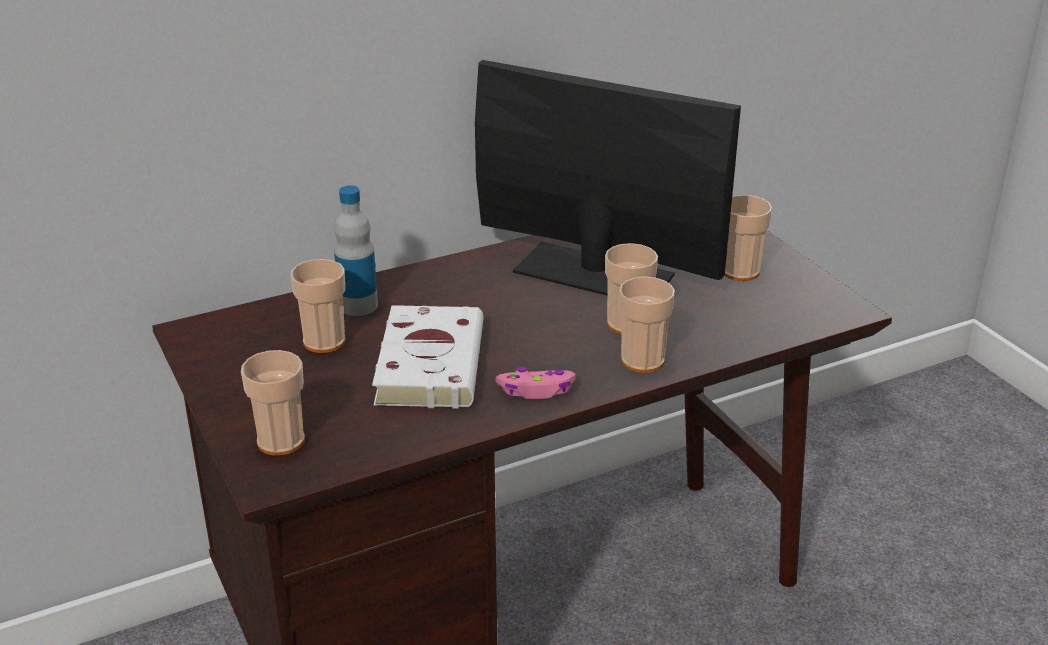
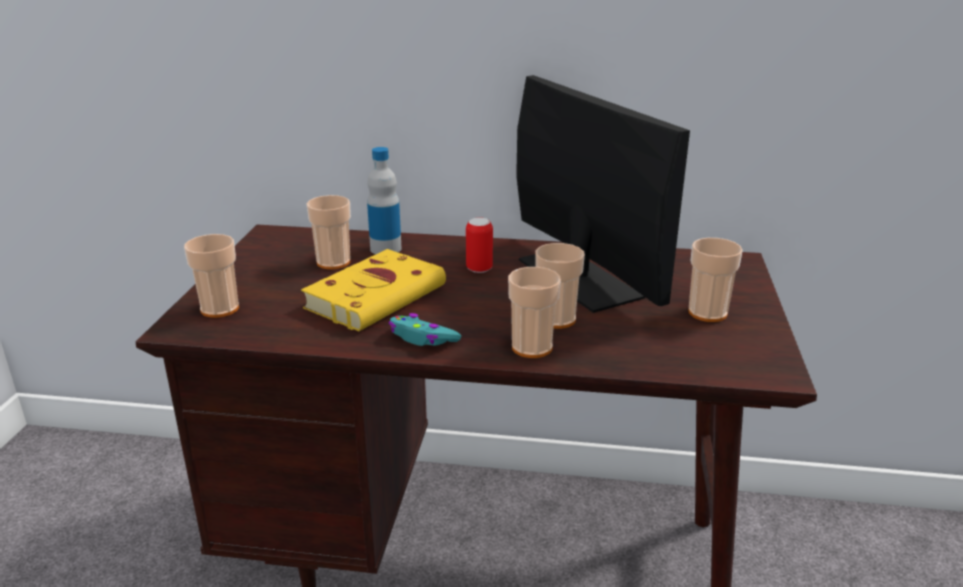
camera: 35 degrees right, 5 degrees down
white book [372,305,484,409] -> yellow book [301,249,446,331]
pink game controller [495,367,575,399] -> turquoise game controller [389,313,461,346]
none -> can [466,217,493,273]

